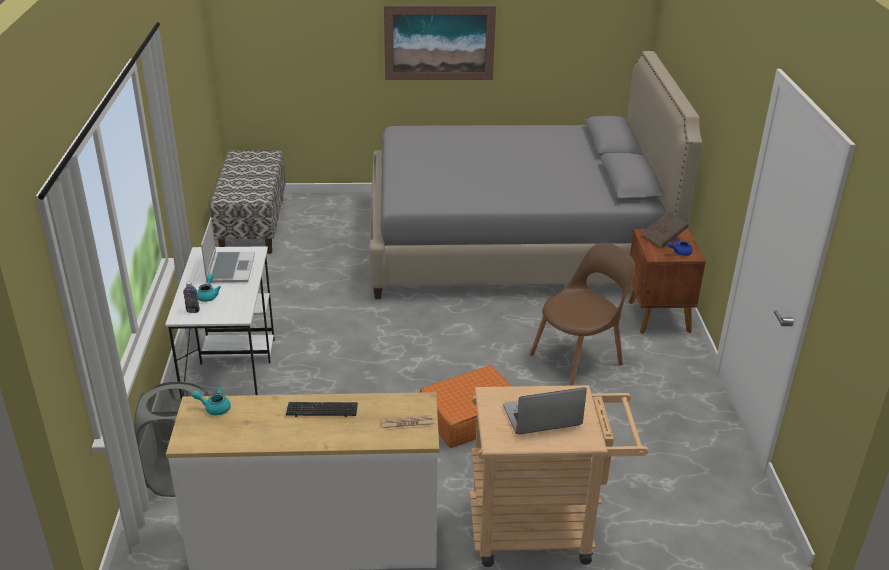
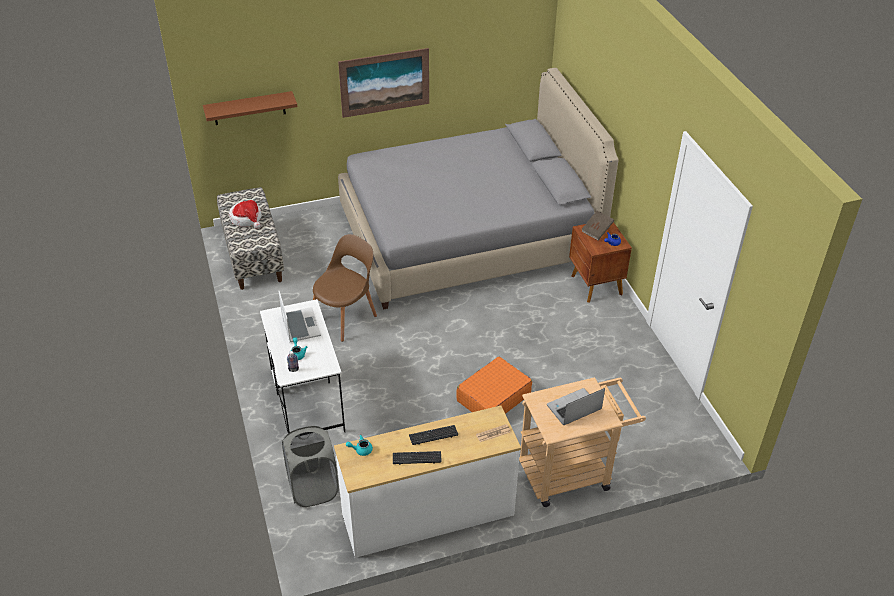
camera: 15 degrees left, 10 degrees up
brown chair [530,243,636,386] -> brown chair moved to [313,234,377,342]
none -> brown shelf [203,91,298,125]
none -> hat [229,200,262,229]
none -> keyboard [393,451,442,465]

